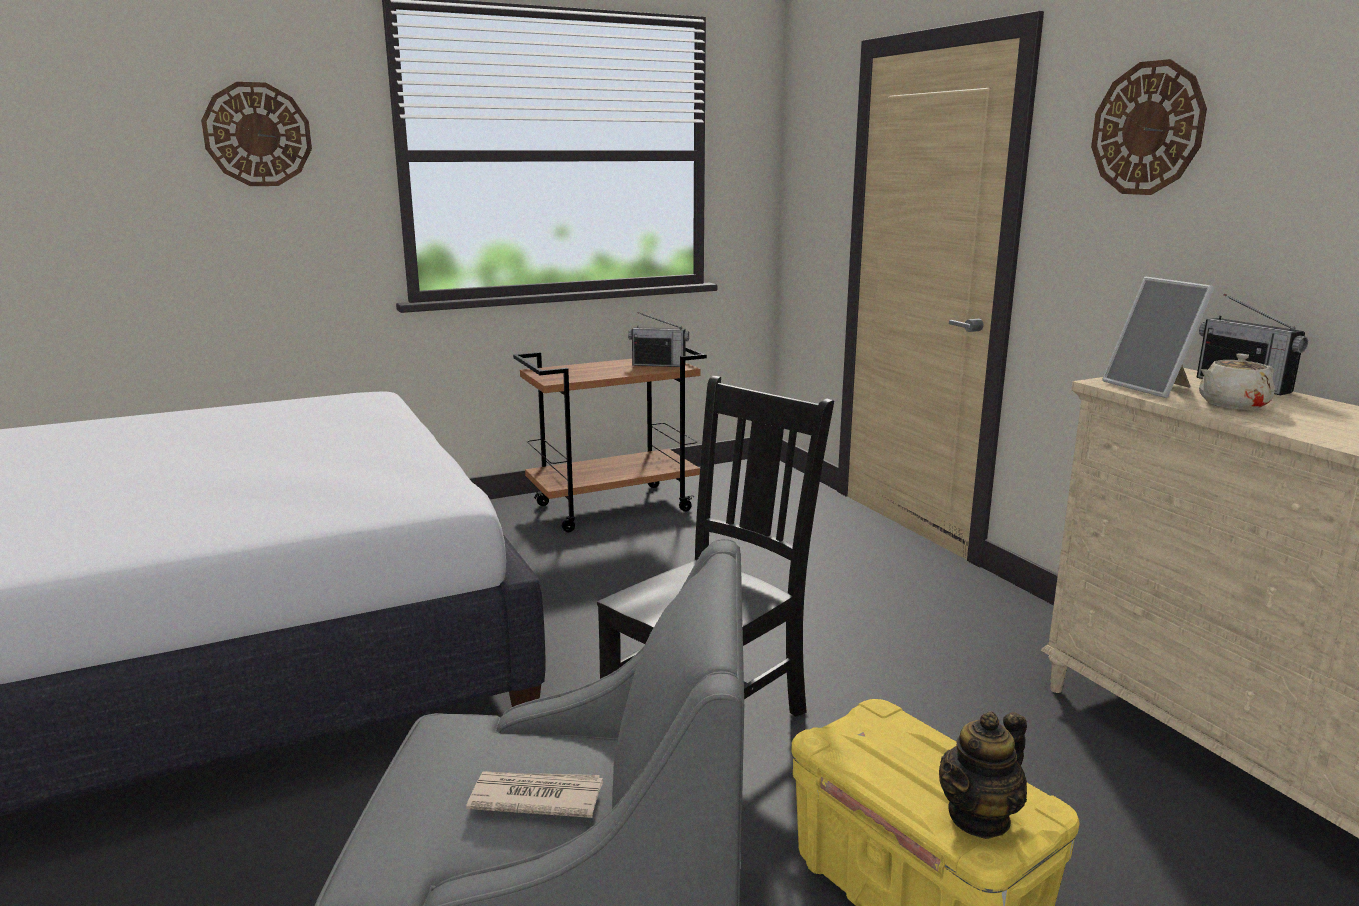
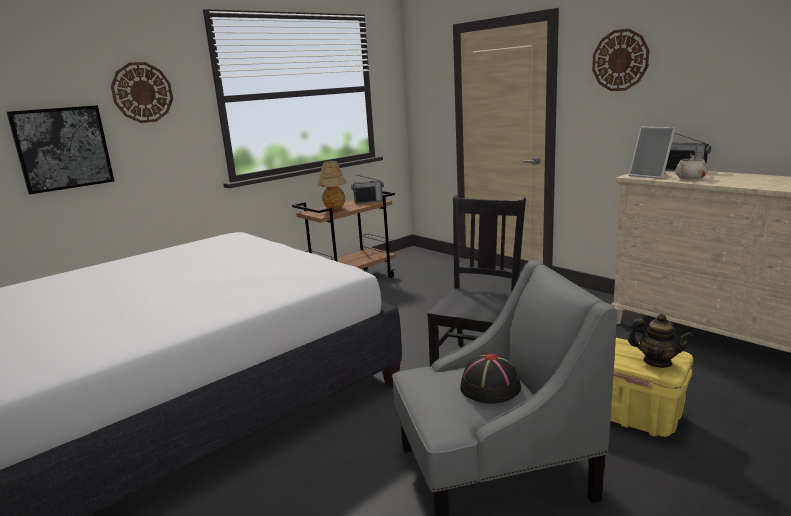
camera: 15 degrees left, 0 degrees up
newspaper [466,771,603,818] -> black hat [460,353,521,404]
teapot [939,711,1027,839] -> teapot turned 90 degrees counterclockwise [628,314,693,368]
none -> picture [7,105,114,194]
none -> table lamp [317,161,347,210]

